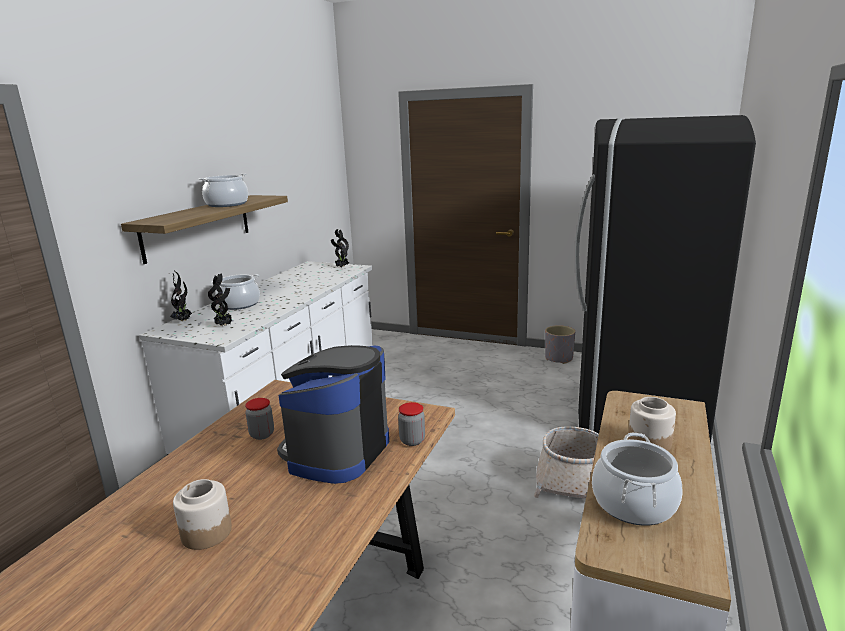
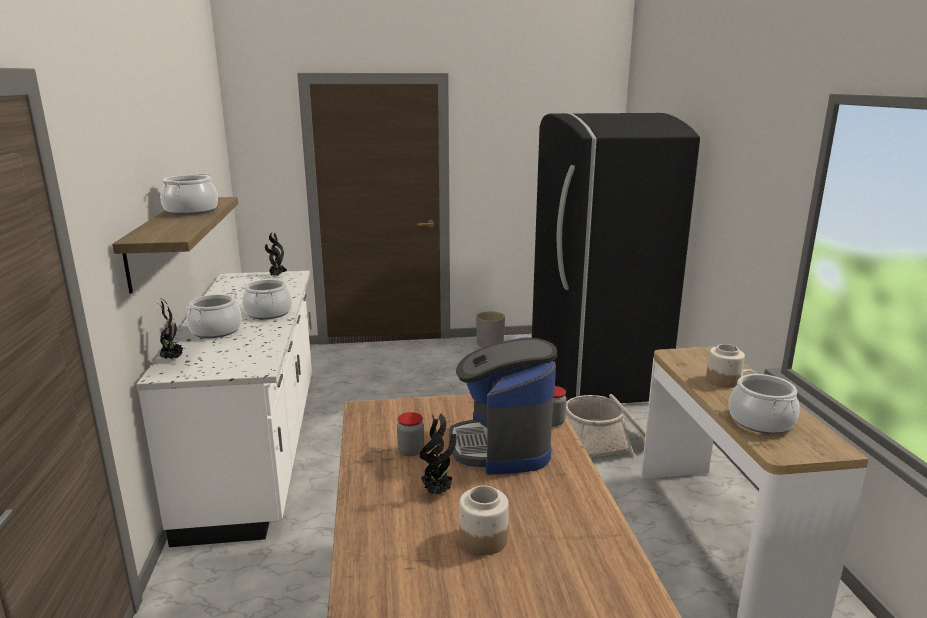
camera: 30 degrees left, 0 degrees up
potted plant [208,273,232,326] -> potted plant moved to [420,414,456,495]
none -> cooking pot [242,277,292,320]

